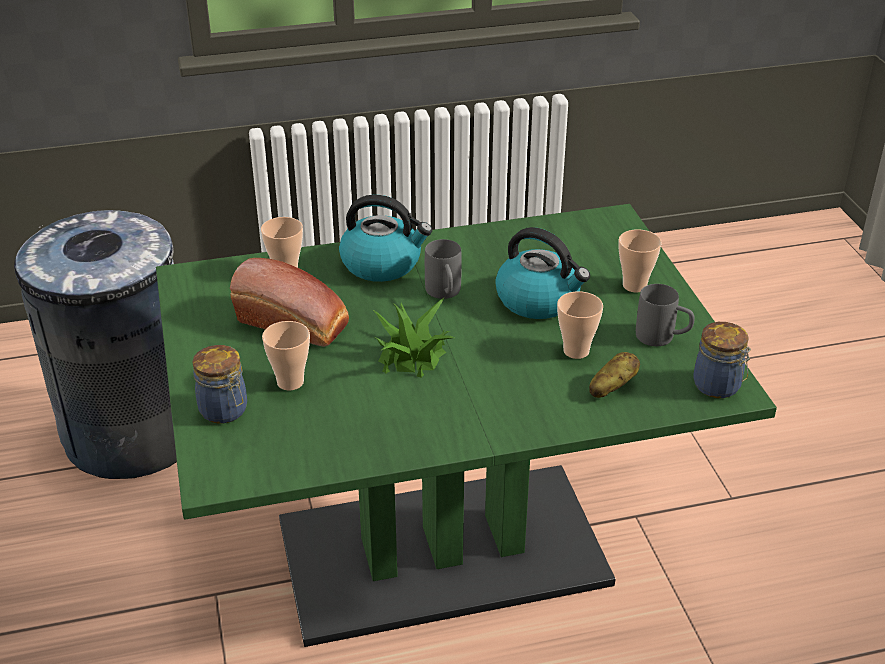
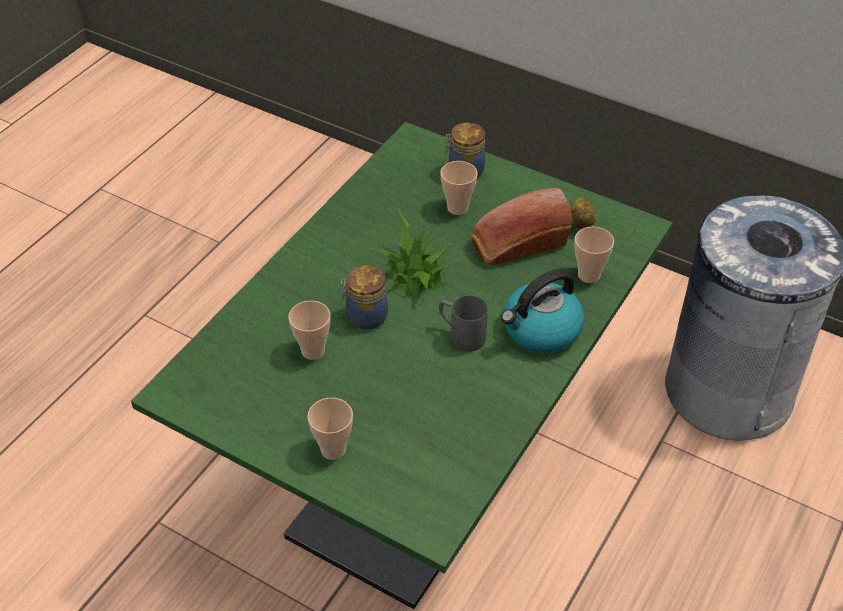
camera: 135 degrees right, 10 degrees up
kettle [495,227,590,319] -> none
potato [589,352,640,398] -> potato moved to [571,197,596,229]
grey mug [636,284,695,346] -> none
jar [693,322,751,398] -> jar moved to [341,265,388,330]

